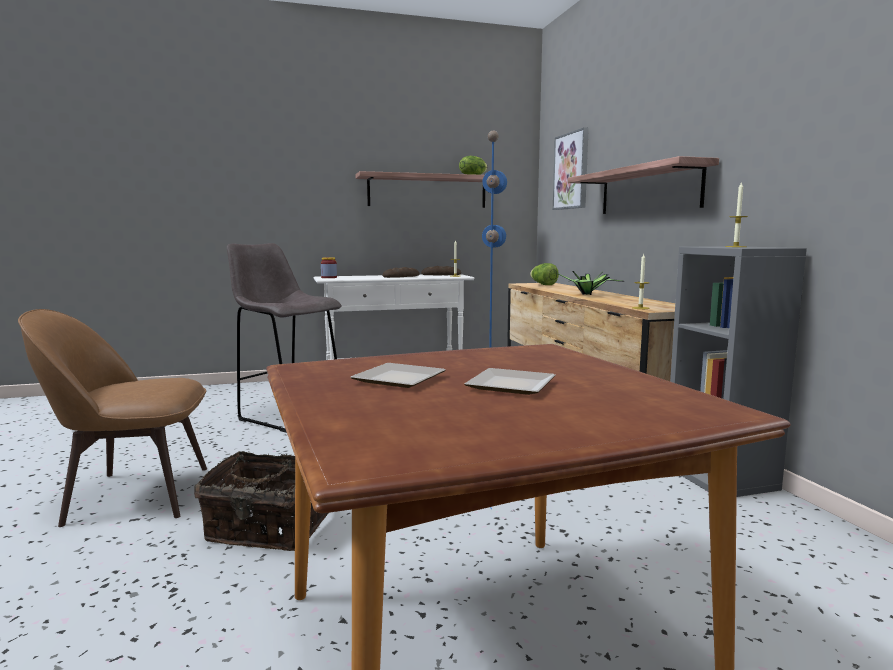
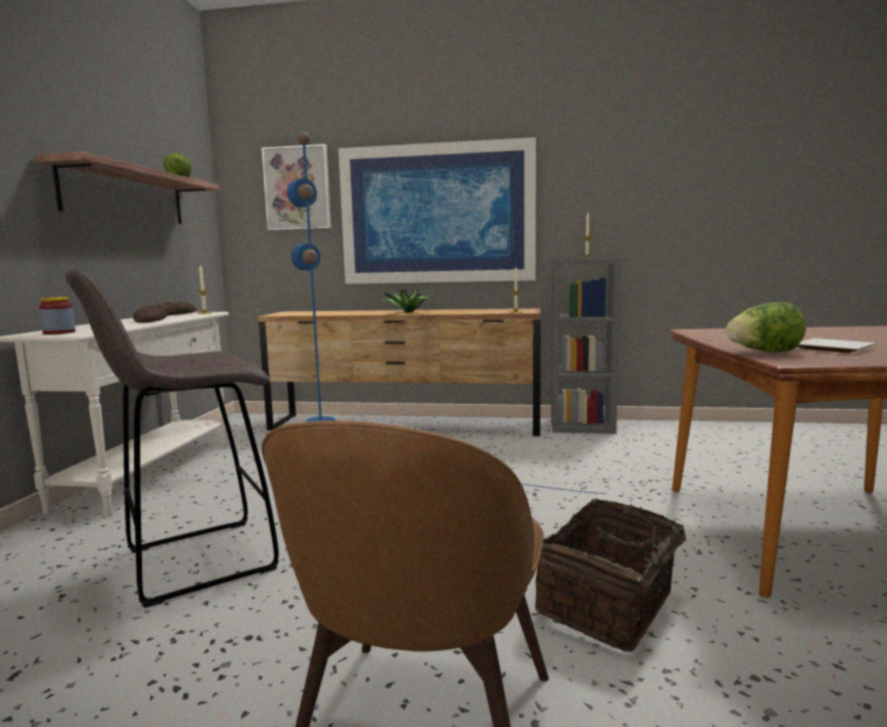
camera: 65 degrees left, 0 degrees up
plate [464,368,555,395] -> none
lettuce [530,263,559,285] -> lettuce moved to [726,302,806,352]
shelf [568,156,719,214] -> picture [338,137,536,284]

